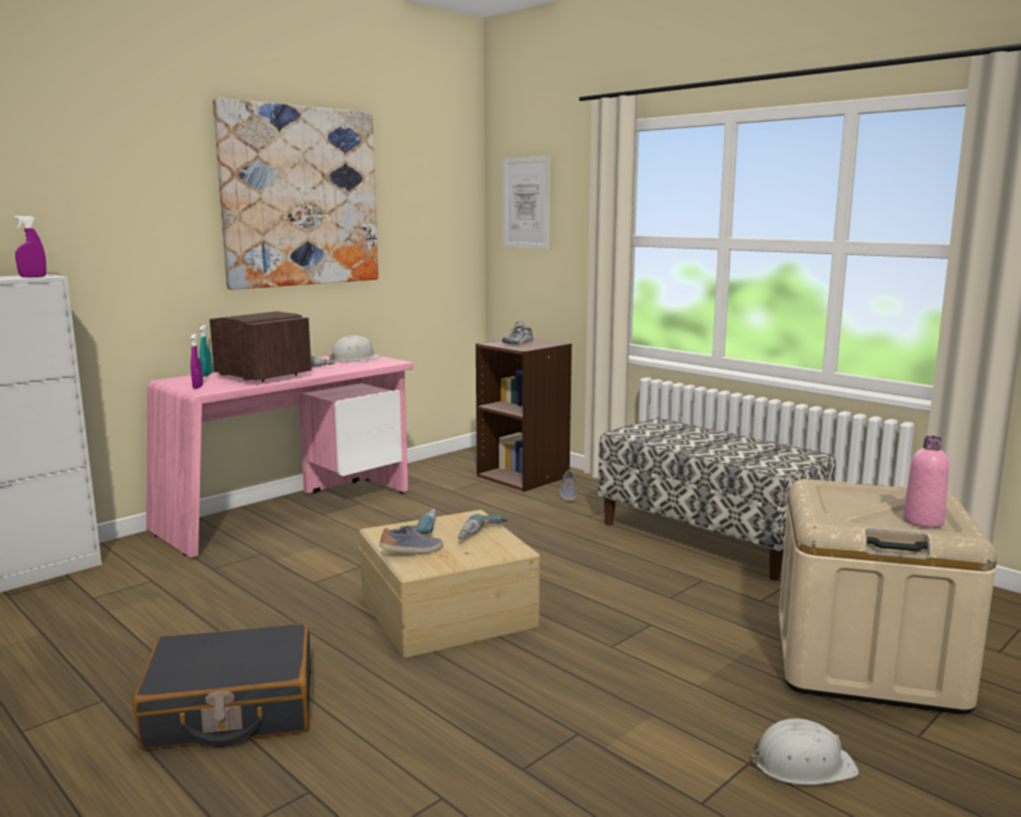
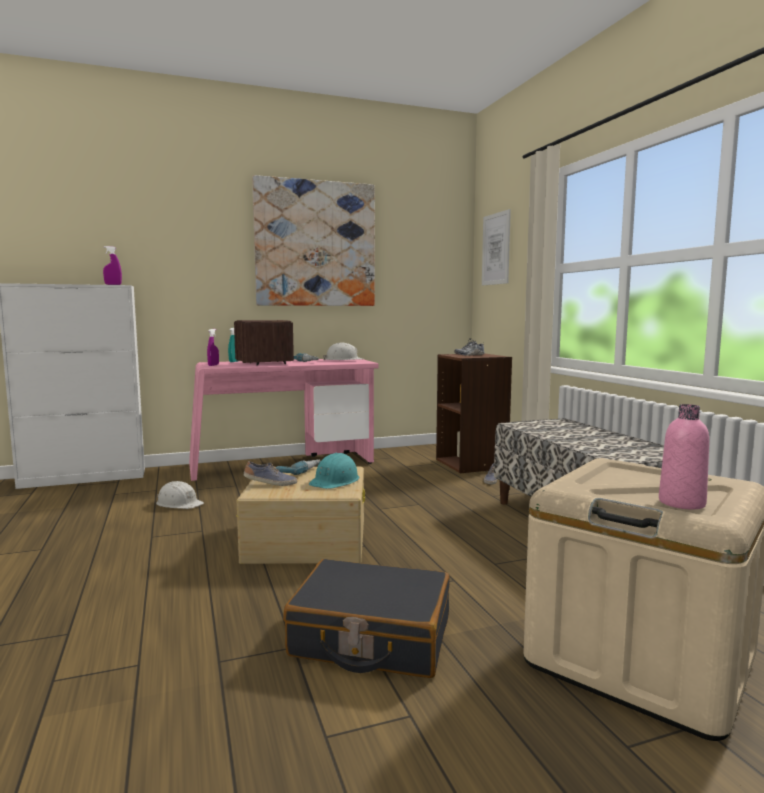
camera: 25 degrees right, 5 degrees down
black suitcase [133,624,311,750] -> black suitcase moved to [283,559,450,678]
power drill [458,514,508,540] -> turquoise hard hat [309,453,359,489]
white hard hat [750,719,859,785] -> white hard hat moved to [156,481,204,509]

